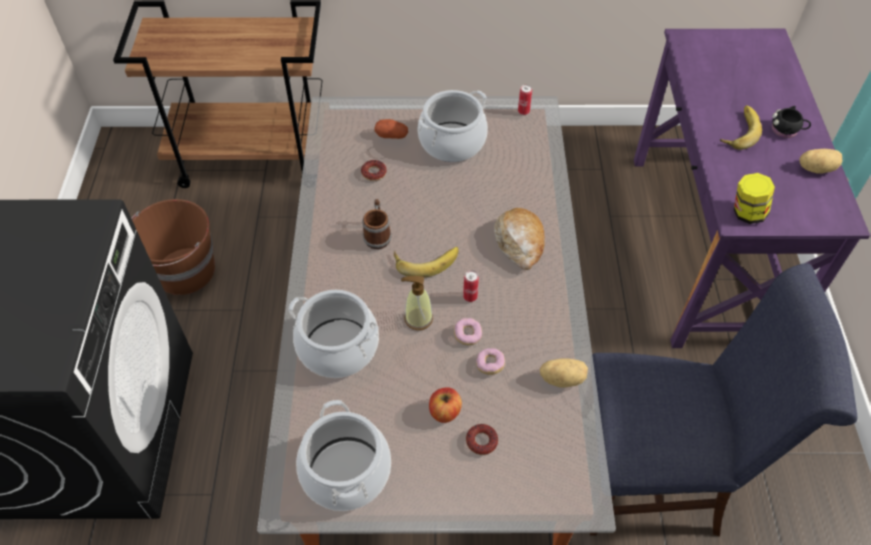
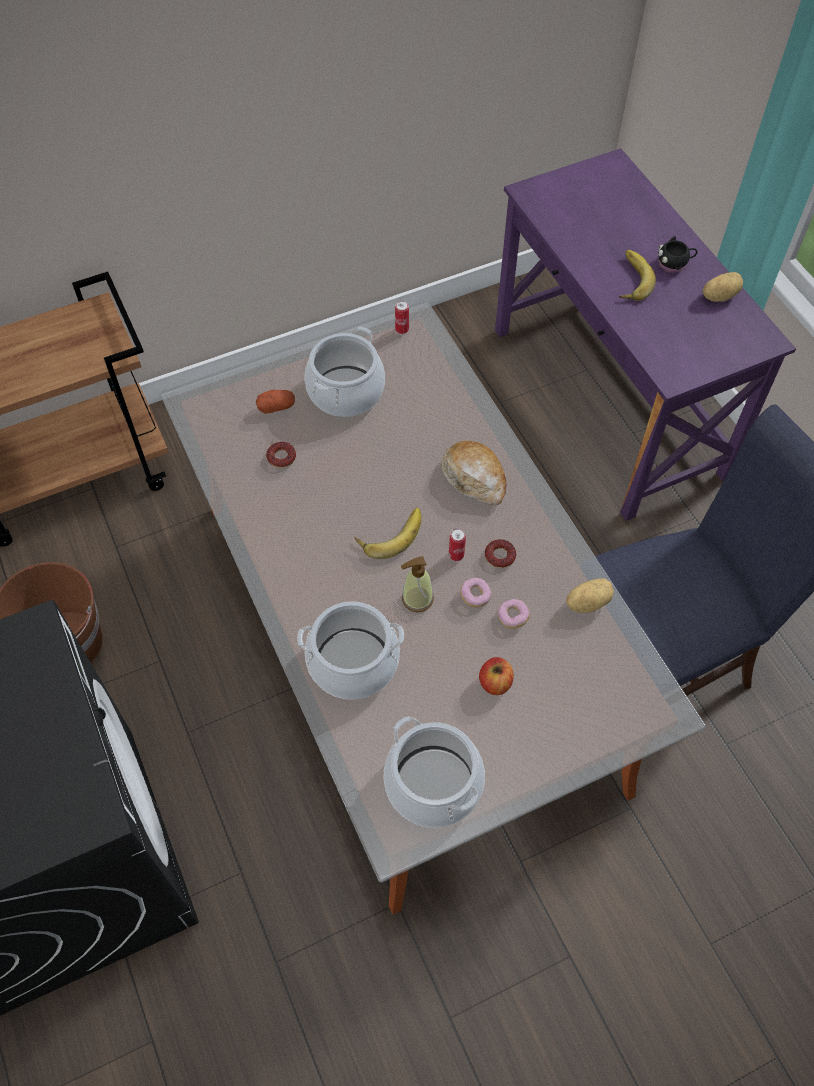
camera: 25 degrees left, 5 degrees up
mug [362,199,392,249] -> none
donut [466,424,498,455] -> donut moved to [485,539,516,568]
jar [734,173,775,224] -> none

